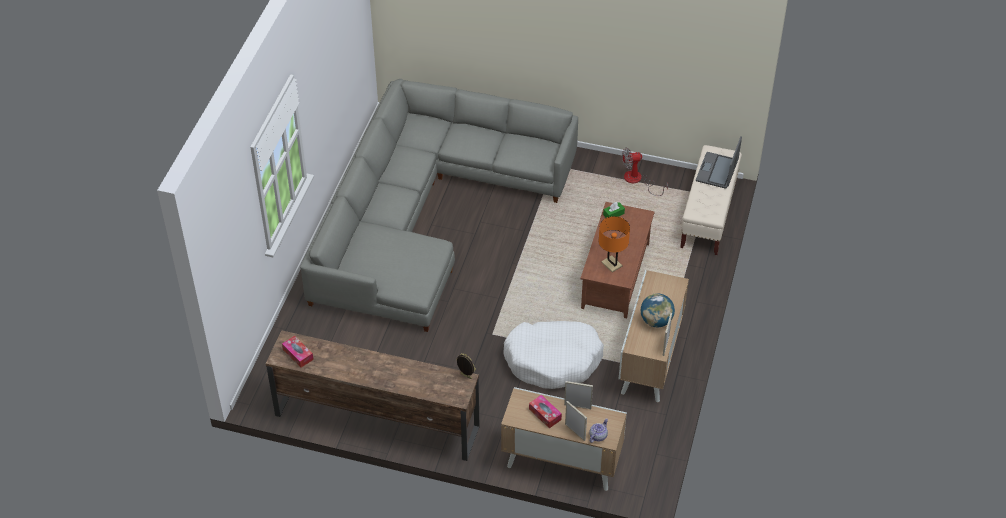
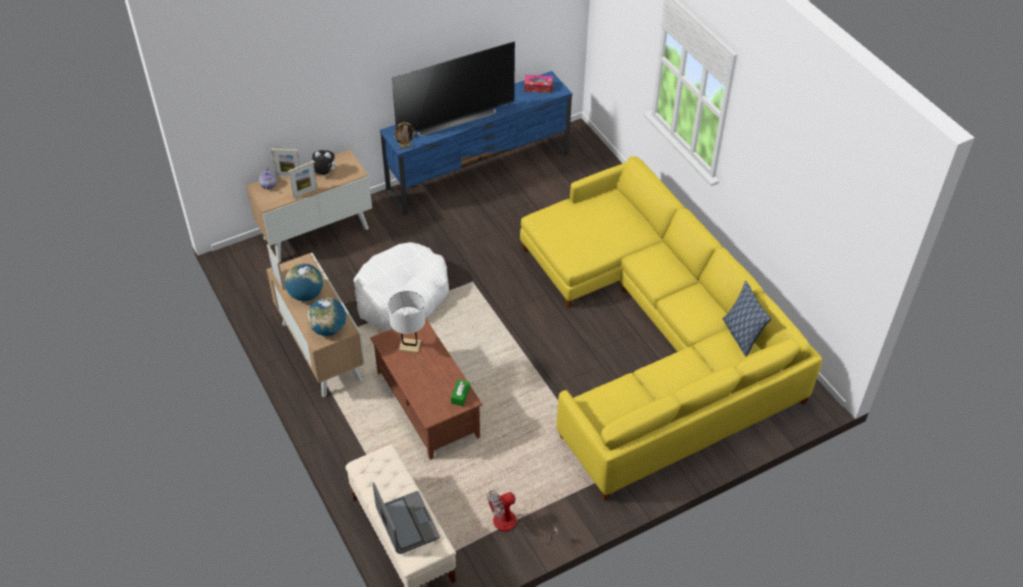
camera: 135 degrees right, 0 degrees up
brown tv stand [266,330,480,461] -> blue tv stand [380,71,572,216]
grey sofa [300,79,578,332] -> yellow sofa [520,156,822,500]
tissue box [529,395,562,428] -> plush toy [312,150,335,174]
orange table lamp [599,216,630,272] -> white table lamp [388,291,426,353]
fan [622,148,668,196] -> fan turned 150 degrees counterclockwise [487,490,558,544]
none -> globe [307,298,346,336]
none -> television [392,41,515,136]
none -> pillow [723,281,771,357]

